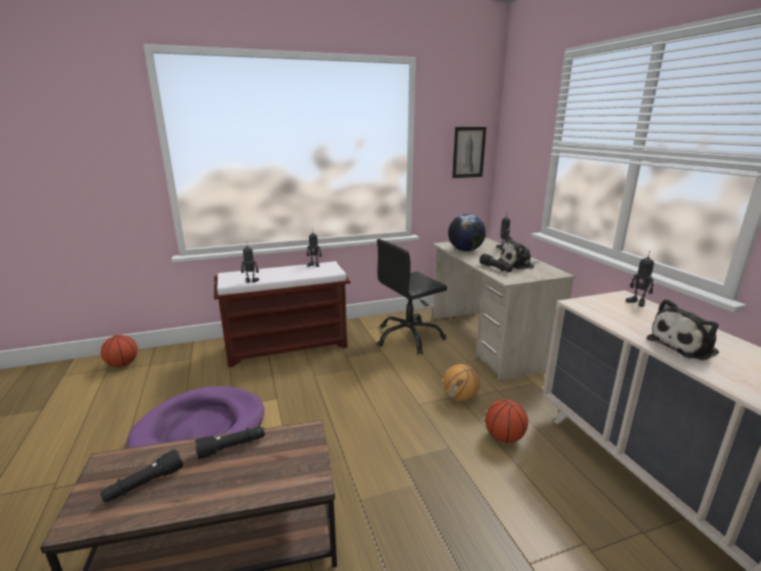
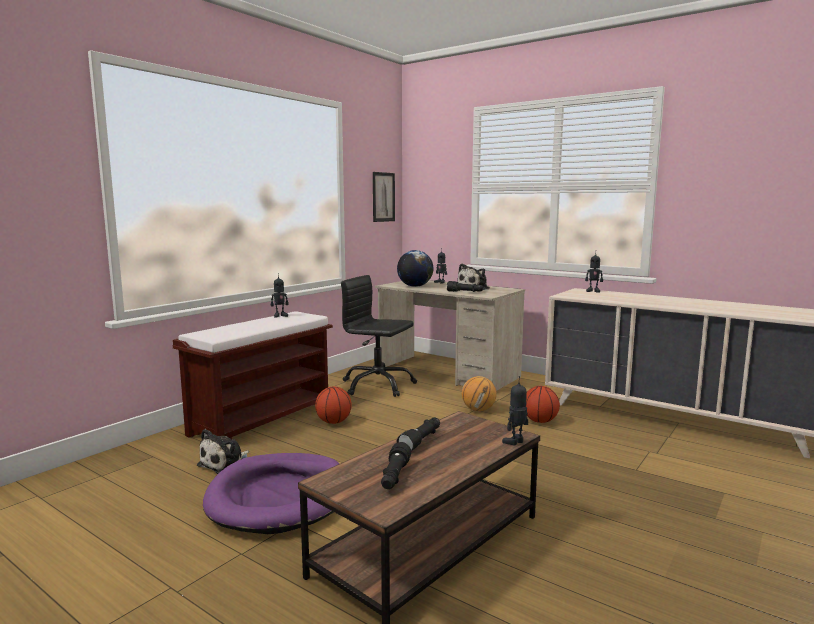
camera: 35 degrees left, 10 degrees down
basketball [101,335,138,367] -> basketball moved to [315,386,352,424]
toy robot [241,246,259,283] -> toy robot moved to [502,376,528,445]
black office chair [377,239,447,355] -> black office chair turned 90 degrees clockwise [341,275,417,397]
plush toy [647,299,719,360] -> plush toy moved to [197,429,249,474]

